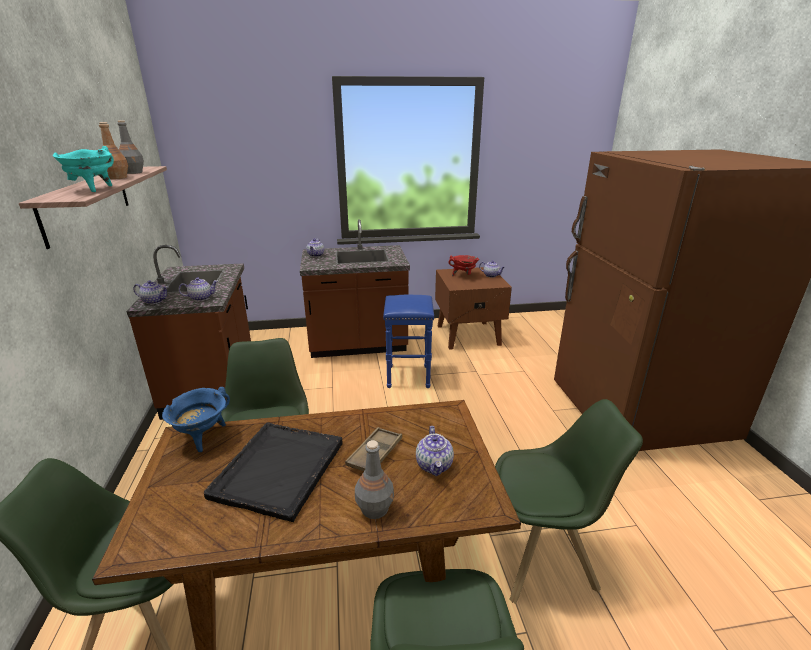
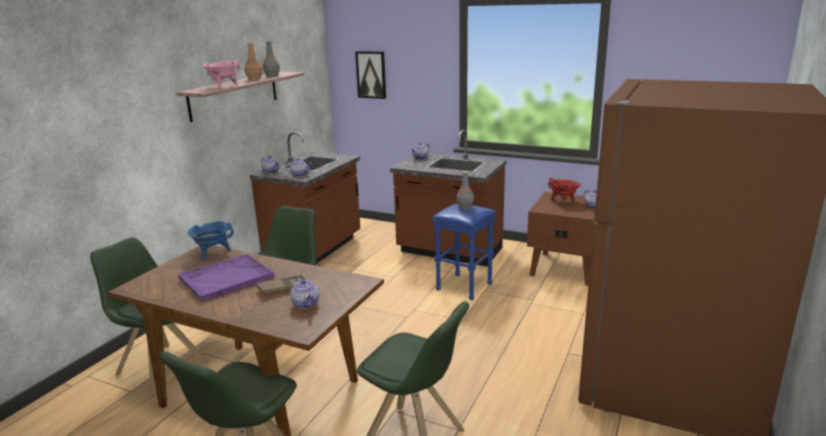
camera: 35 degrees right, 5 degrees down
turquoise cooking pot [53,146,114,192] -> pink cooking pot [202,59,241,89]
black tray [204,423,343,522] -> purple tray [178,254,274,302]
grey bottle [355,440,394,519] -> grey bottle moved to [457,171,474,209]
teapot [416,426,454,476] -> teapot turned 60 degrees counterclockwise [290,277,319,309]
none -> picture [355,51,386,99]

